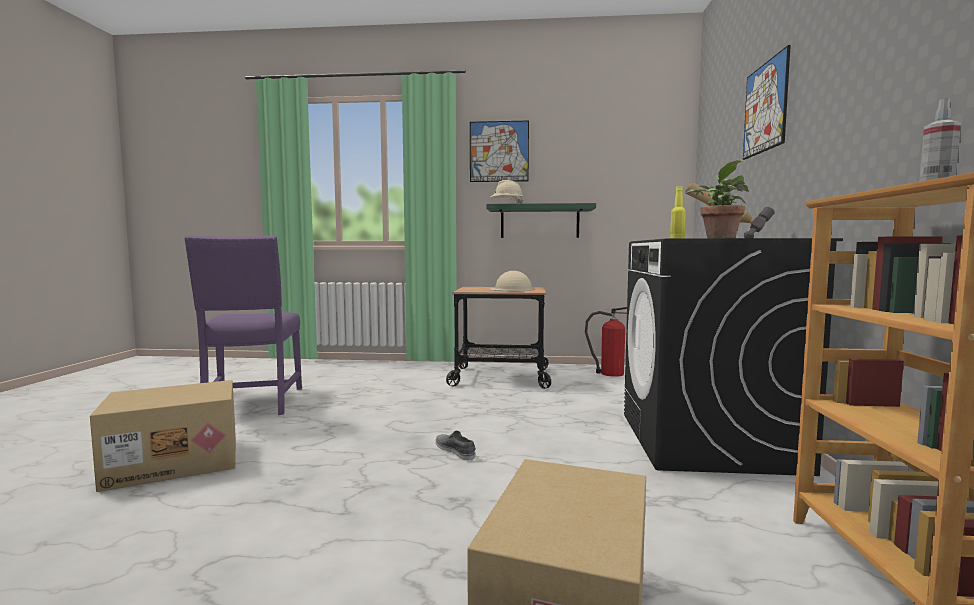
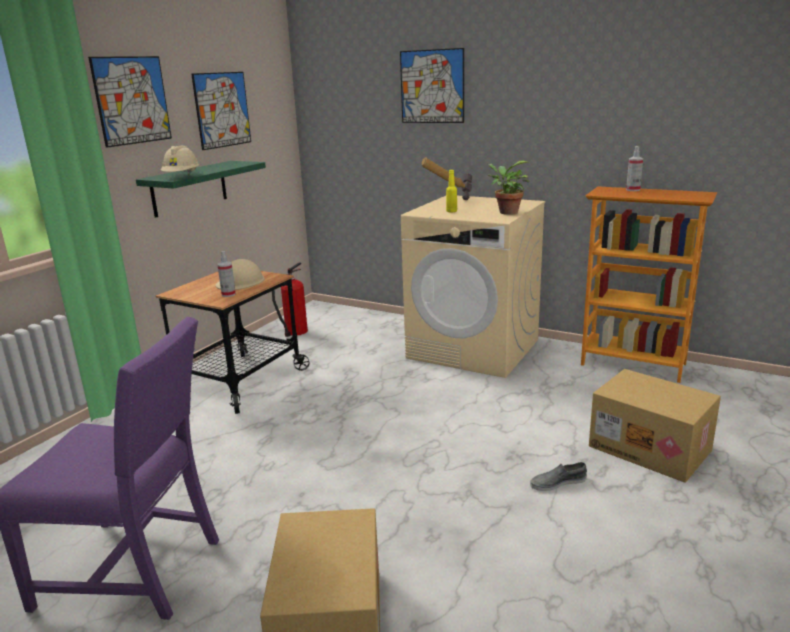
camera: 65 degrees left, 15 degrees up
grey shoe [436,431,475,461] -> grey shoe moved to [530,462,587,491]
black washing machine [624,238,843,476] -> beige washing machine [401,196,545,378]
none -> picture [191,72,251,150]
none -> spray bottle [217,251,236,297]

